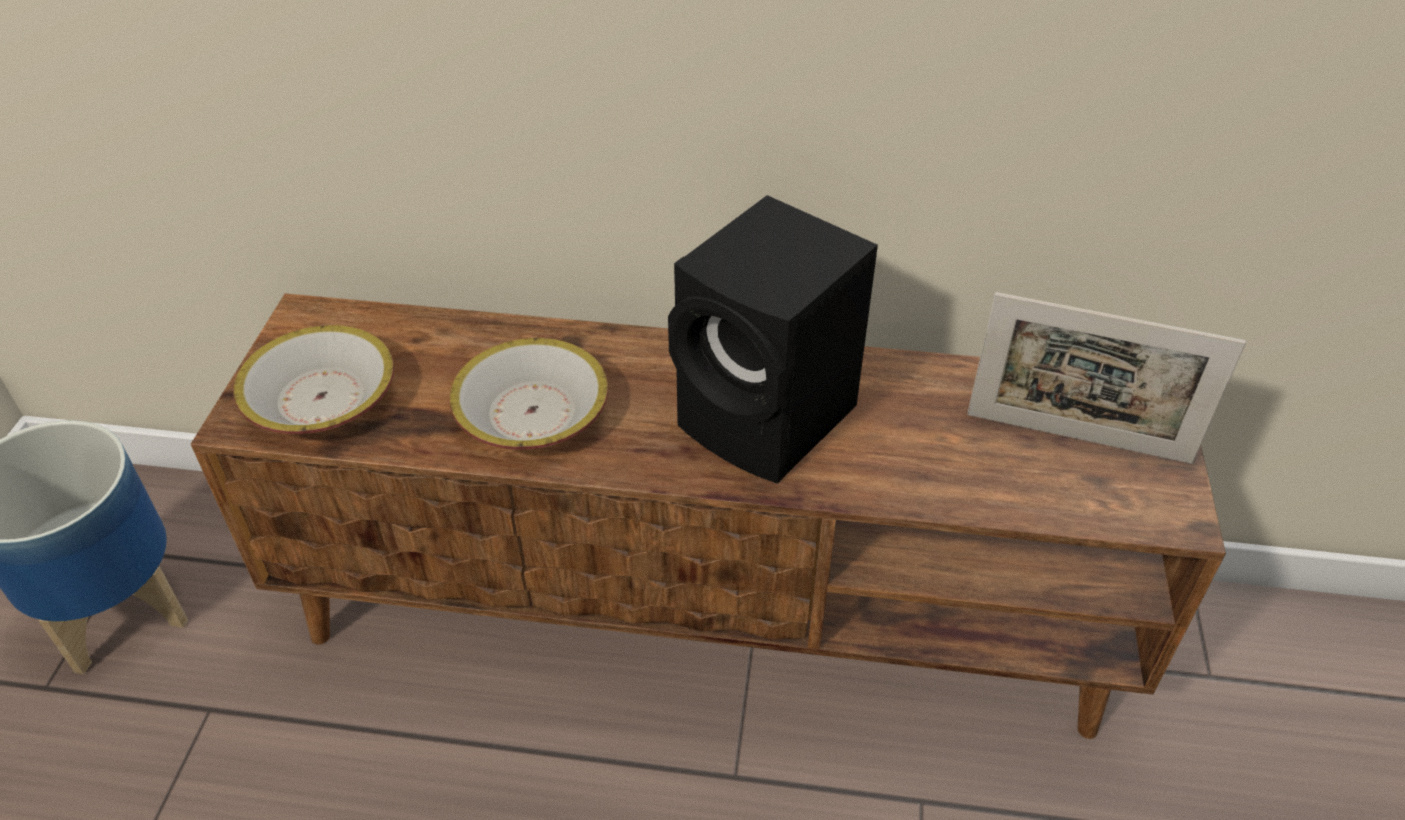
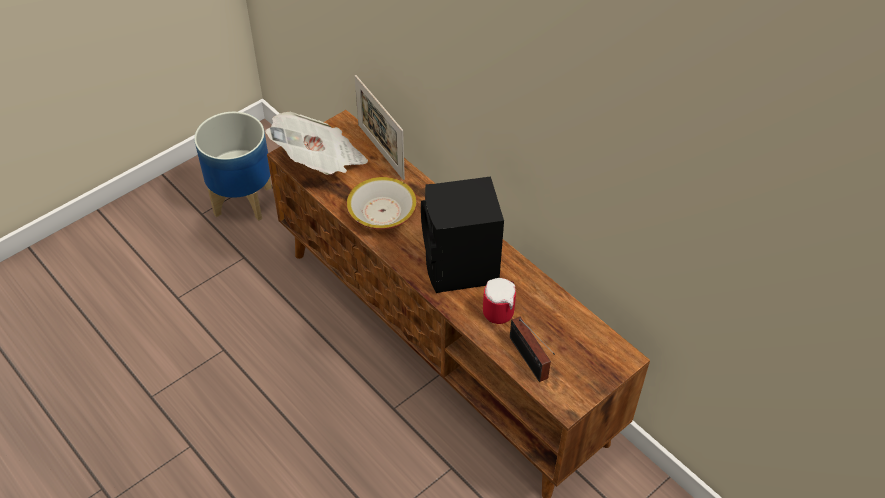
camera: 40 degrees right, 5 degrees up
bowl [234,325,394,434] -> newspaper [265,112,368,175]
picture frame [967,292,1246,464] -> picture frame moved to [355,75,405,180]
none -> mug [483,278,516,324]
none -> radio [510,316,555,382]

